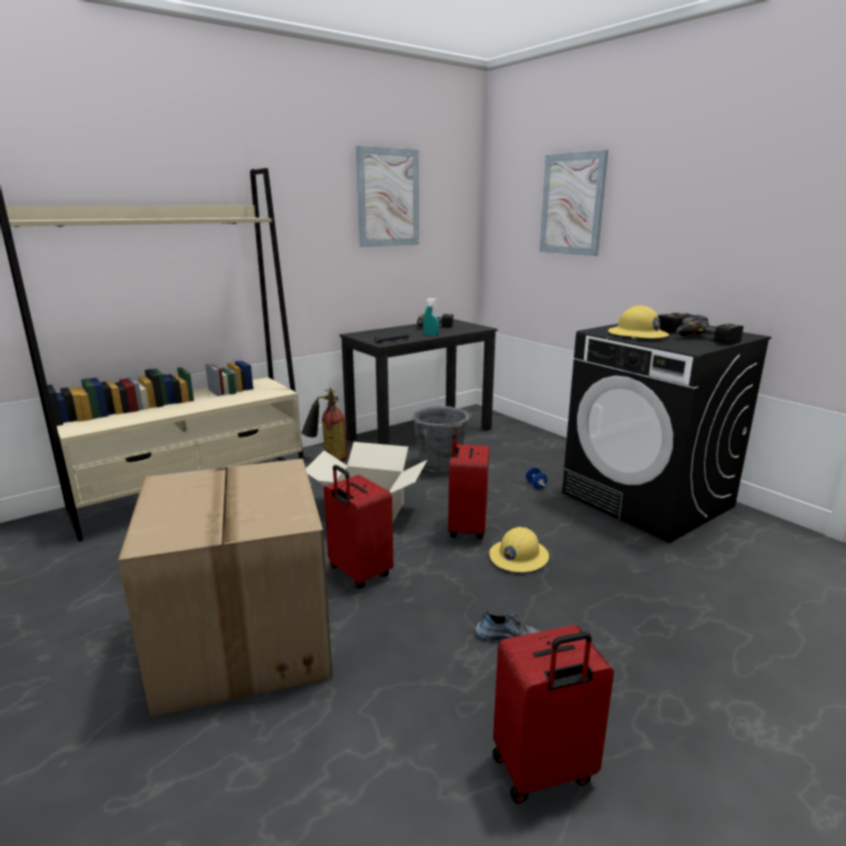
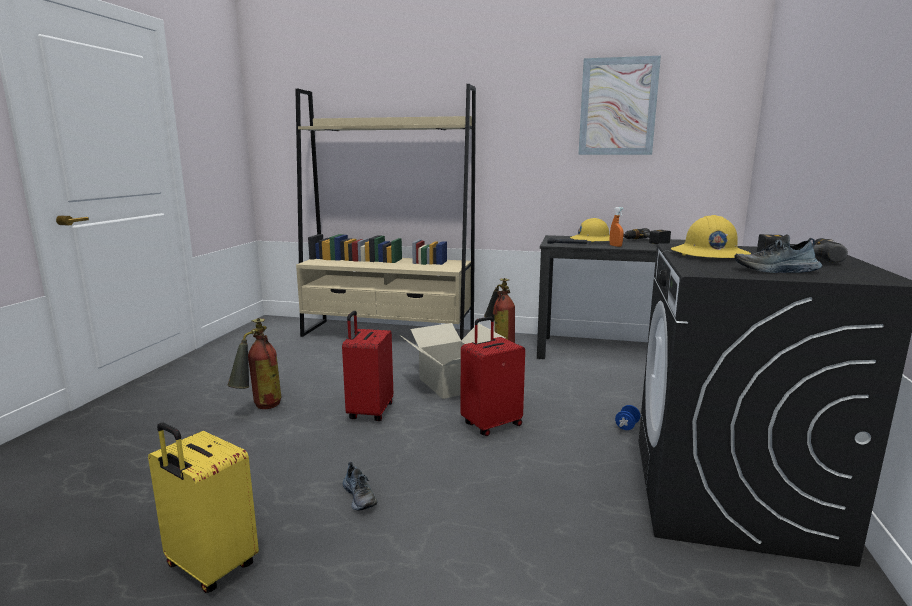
camera: 50 degrees right, 5 degrees down
cardboard box [118,459,333,717] -> fire extinguisher [227,318,281,409]
grey bucket [412,406,471,473] -> none
turquoise spray bottle [423,298,439,336] -> orange spray bottle [609,207,624,247]
yellow hard hat [489,527,549,572] -> yellow hard hat moved to [570,218,610,242]
red suitcase [493,625,614,803] -> yellow suitcase [148,422,259,593]
picture [539,150,608,256] -> none
power drill [675,320,743,345] -> shoe [734,234,822,273]

